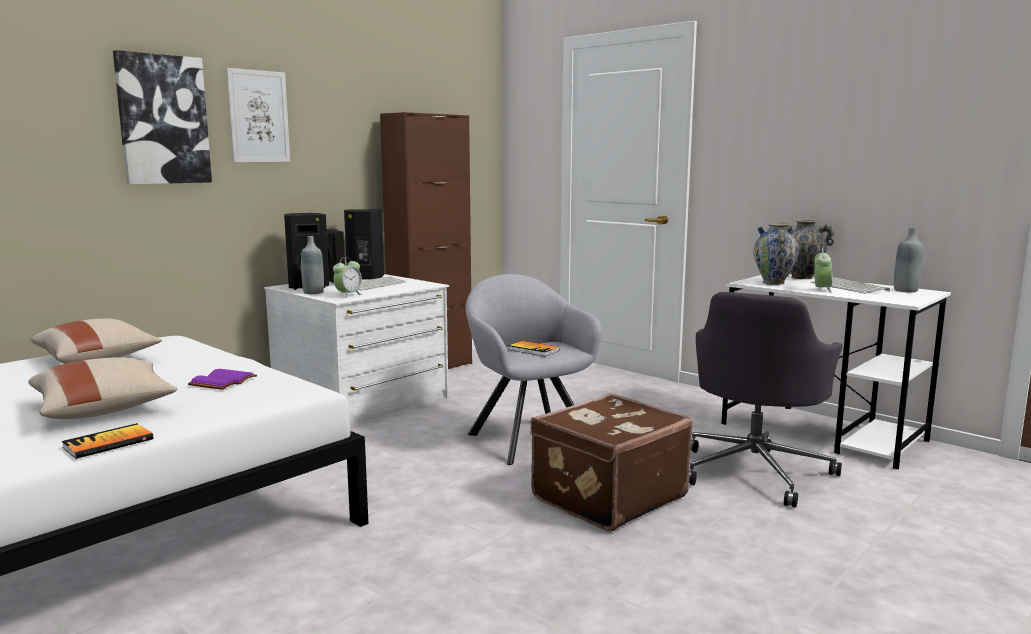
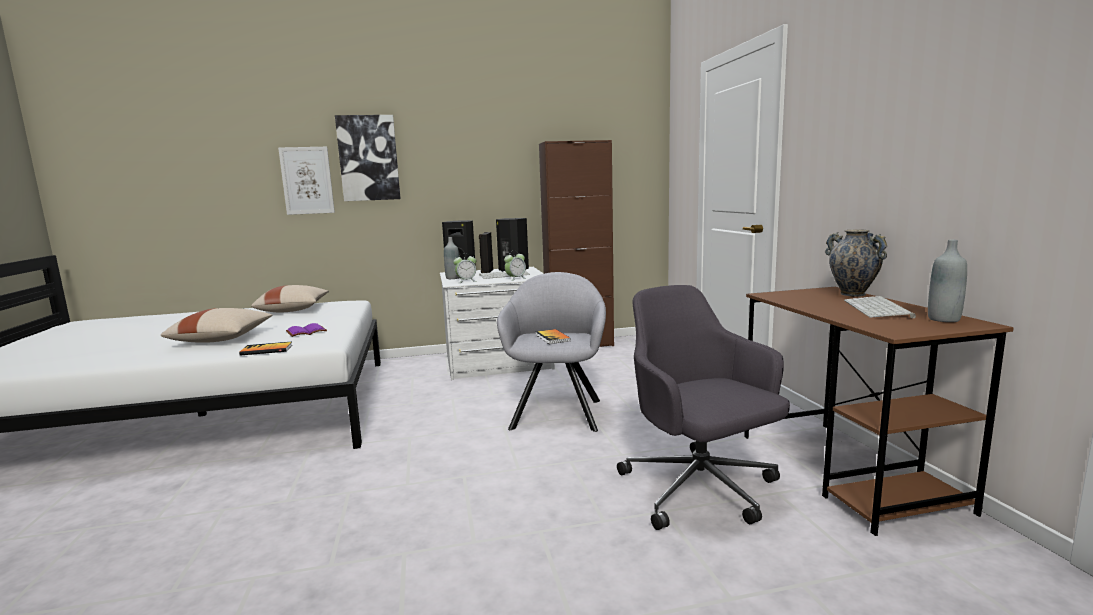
camera: 35 degrees right, 0 degrees up
book [61,423,153,459] -> book moved to [239,342,292,356]
picture [226,68,290,162] -> picture moved to [278,147,335,215]
brown suitcase [530,393,693,531] -> none
grey office chair [689,292,843,508] -> grey office chair turned 90 degrees clockwise [617,285,790,530]
white desk [721,275,951,469] -> brown desk [744,287,1014,536]
vase [753,223,799,285] -> none
alarm clock [814,248,832,293] -> alarm clock moved to [504,251,527,281]

